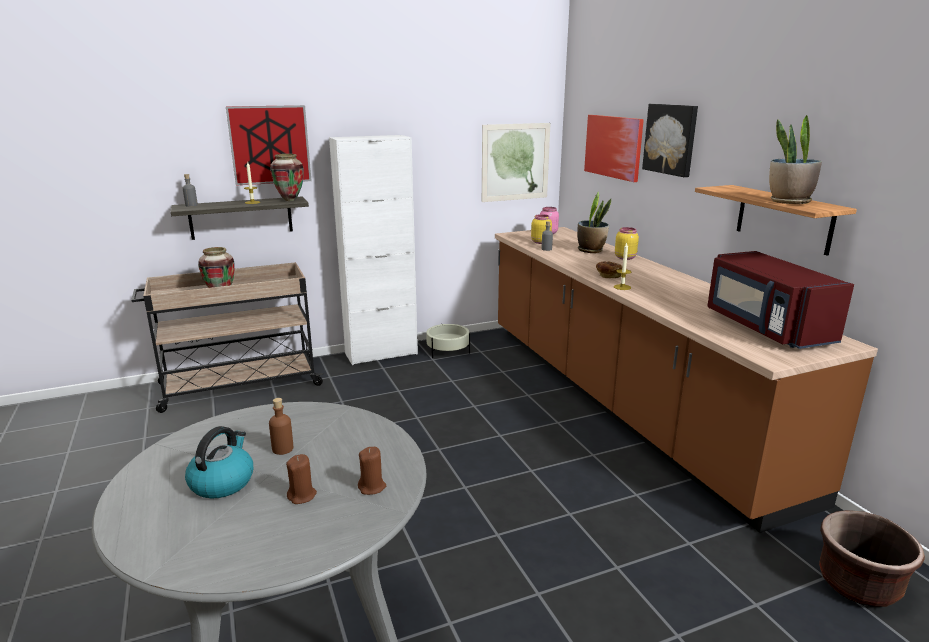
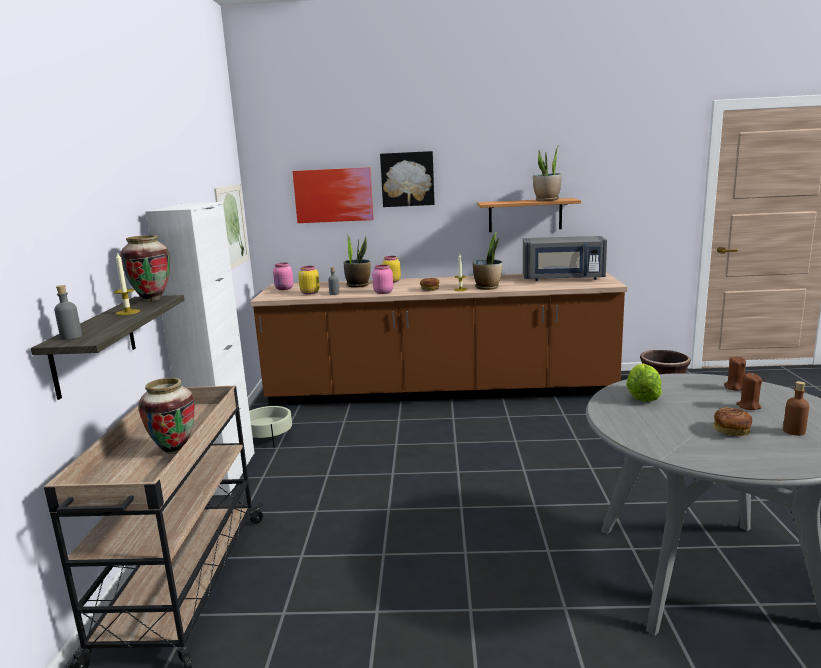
camera: 65 degrees left, 5 degrees down
kettle [185,426,253,498] -> bread [713,407,752,436]
picture [226,105,312,186] -> none
brown bottle [269,398,293,455] -> brown bottle moved to [783,381,809,436]
red microwave [708,251,854,349] -> grey microwave [523,236,607,281]
none -> pink jar [372,265,393,294]
none -> potted plant [473,232,503,290]
none -> lettuce [626,364,662,402]

